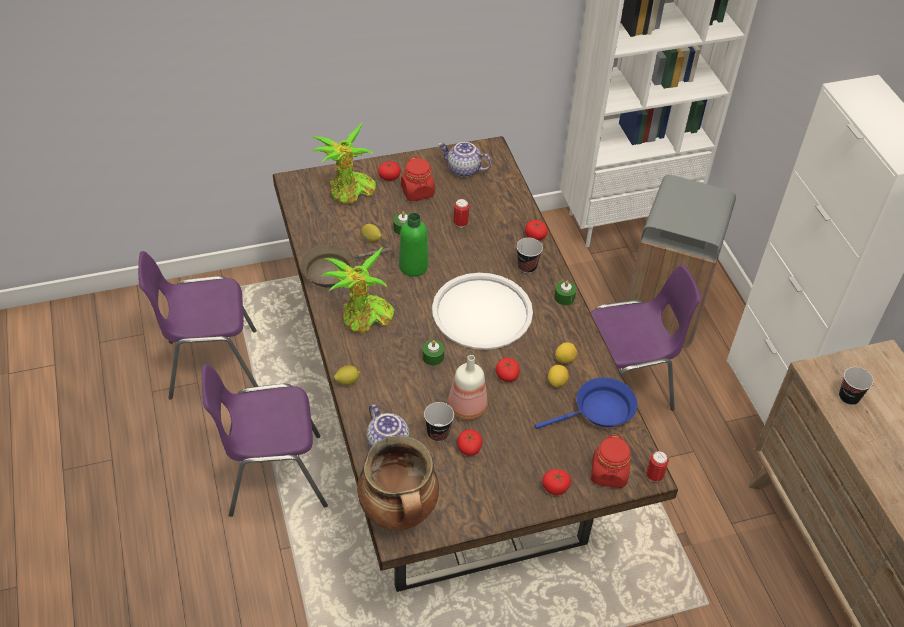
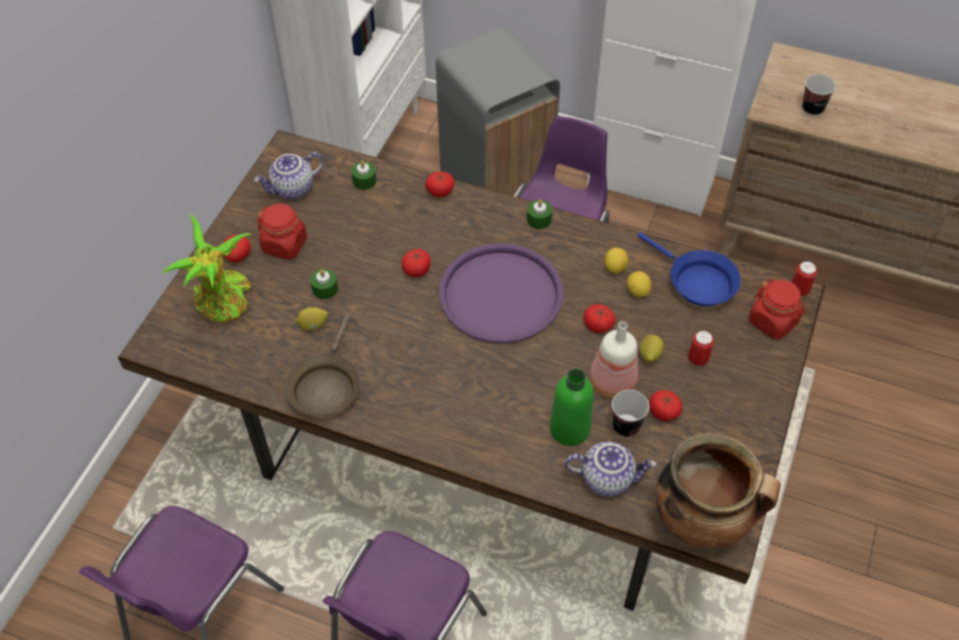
camera: 50 degrees left, 5 degrees up
potted plant [321,246,394,333] -> none
lemon [334,365,360,385] -> lemon moved to [640,335,664,362]
green bottle [399,213,428,277] -> green bottle moved to [550,369,594,446]
green candle [422,340,444,366] -> green candle moved to [351,161,377,190]
white tray [432,273,533,350] -> purple tray [439,243,564,343]
can [454,199,469,227] -> can moved to [688,331,714,366]
cup [517,238,543,274] -> none
blue frying pan [535,377,638,429] -> blue frying pan turned 120 degrees clockwise [638,232,741,306]
tomato [542,469,571,495] -> tomato moved to [402,249,431,277]

